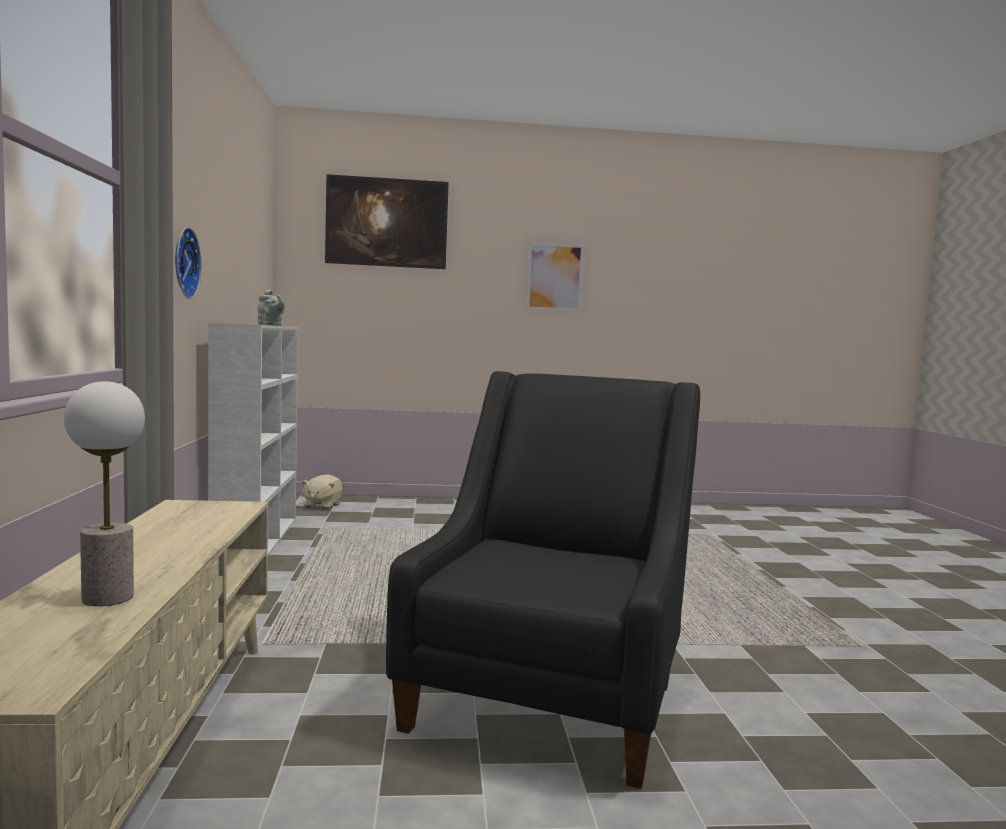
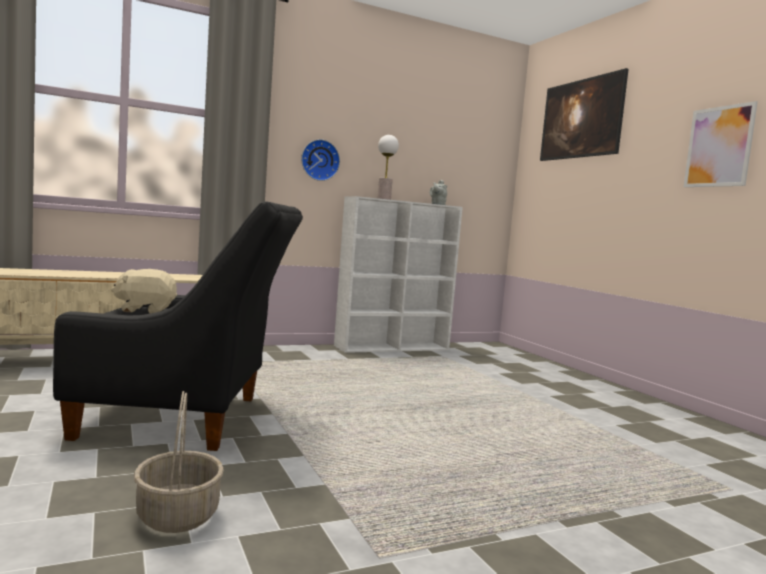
camera: 70 degrees right, 0 degrees up
table lamp [64,381,145,606] -> table lamp moved to [378,135,399,200]
beige plush toy [301,474,342,510] -> beige plush toy moved to [111,269,177,313]
none -> basket [134,391,224,533]

